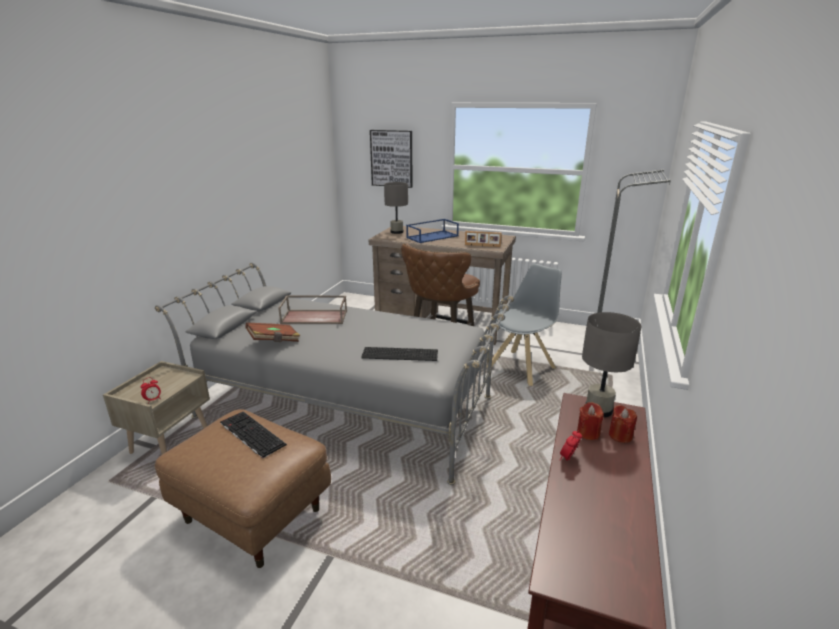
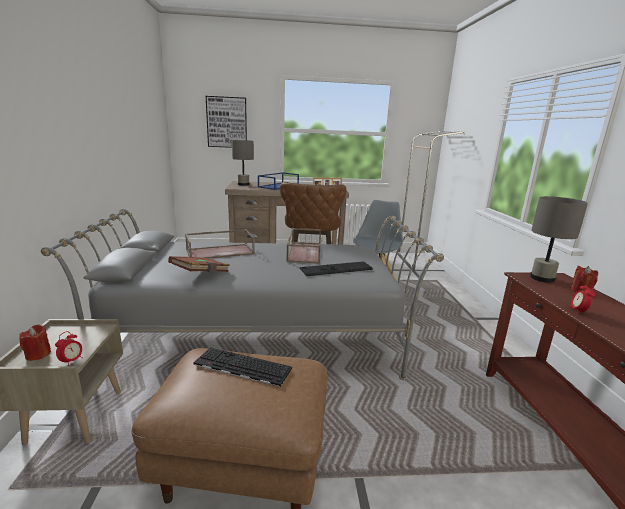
camera: 25 degrees left, 5 degrees down
red candle [577,402,604,440] -> red candle moved to [19,325,51,361]
none -> brown tray [286,228,321,264]

